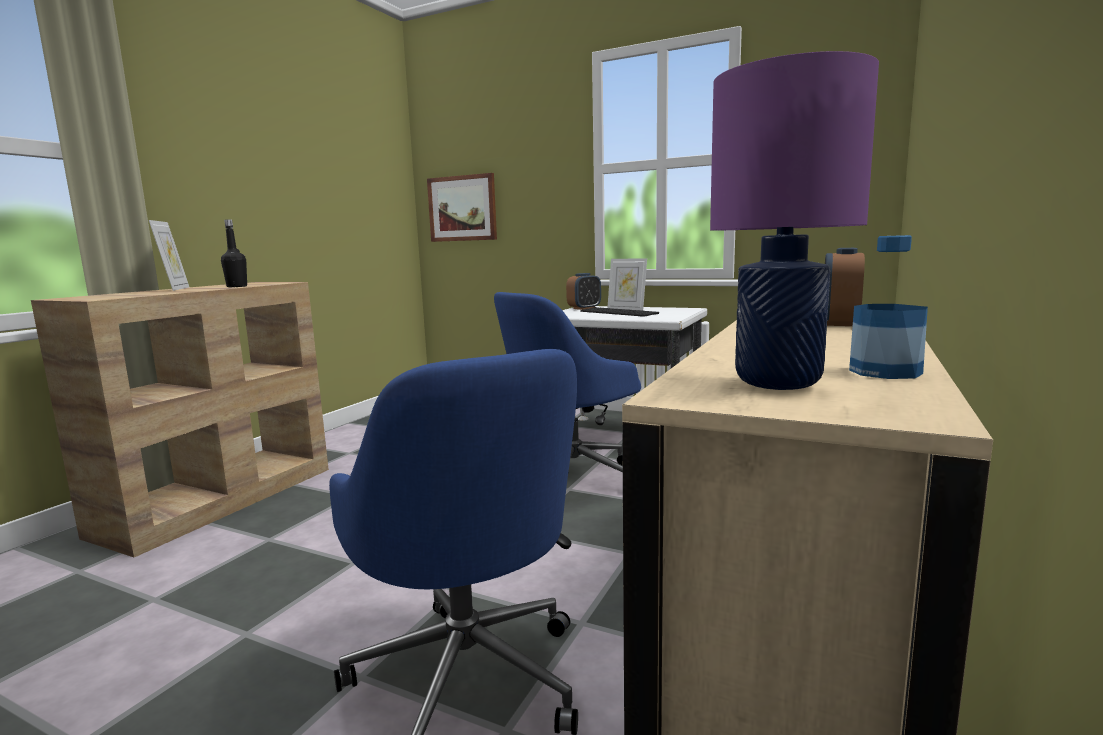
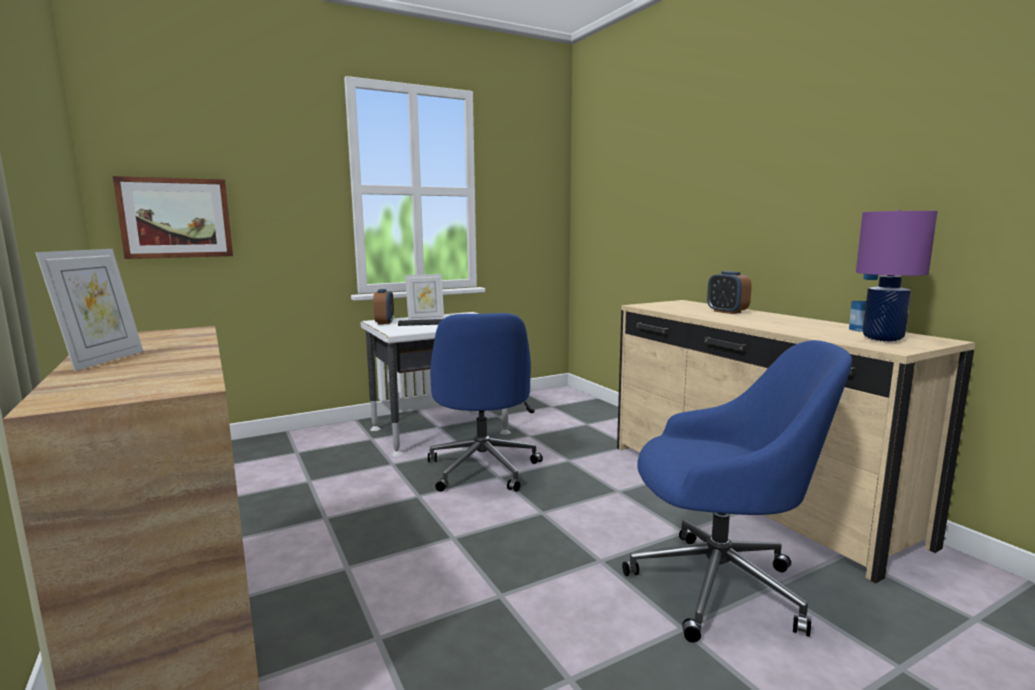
camera: 55 degrees left, 0 degrees up
picture frame [149,220,189,291] -> picture frame turned 75 degrees clockwise [35,249,143,371]
black bottle [221,220,247,287] -> none

